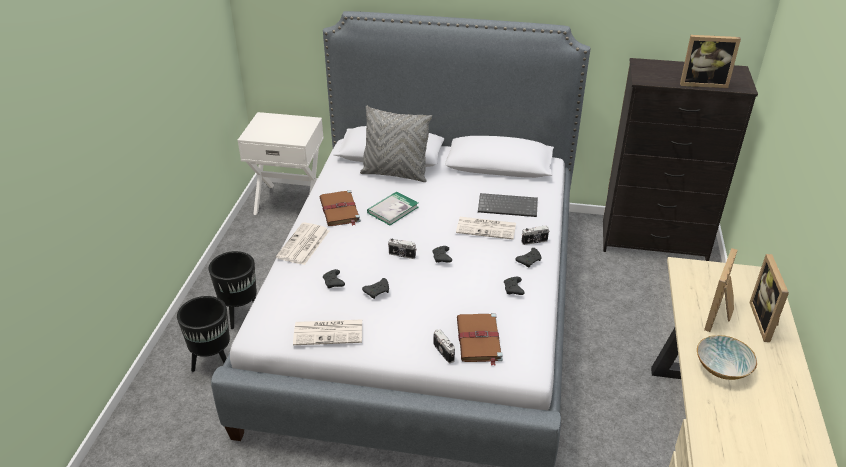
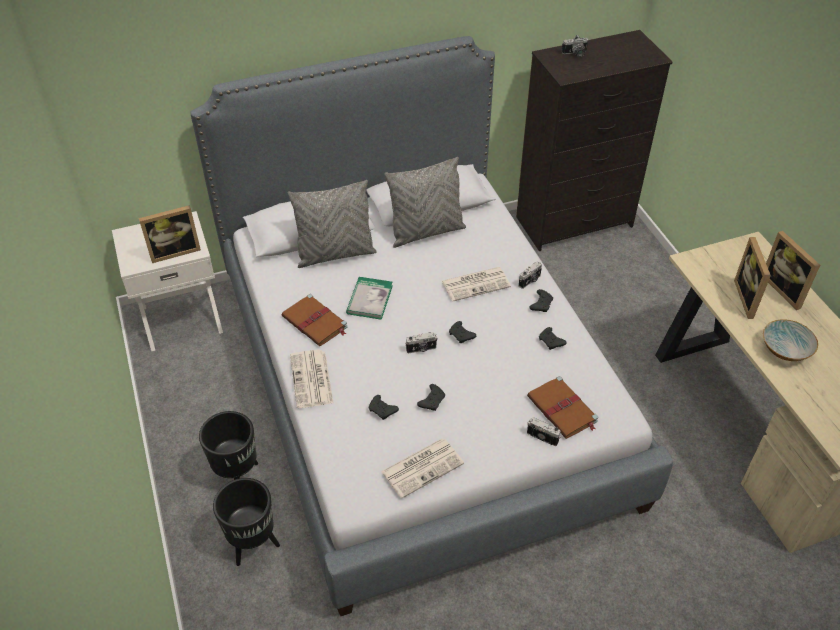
camera: 30 degrees left, 10 degrees up
keyboard [478,193,538,217] -> none
picture frame [680,35,741,88] -> picture frame moved to [139,205,201,263]
none -> grey pillow [384,157,466,248]
none -> camera [562,35,588,57]

